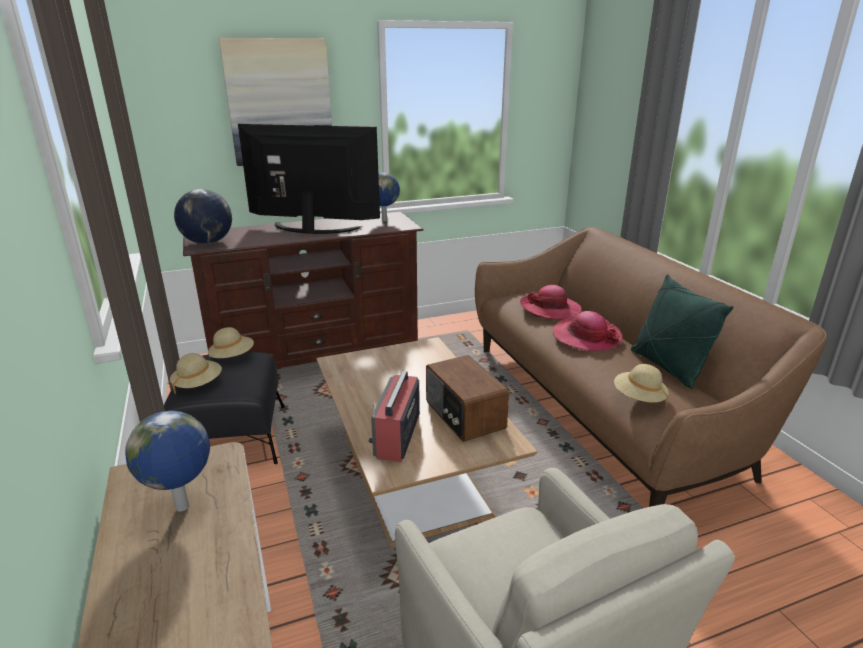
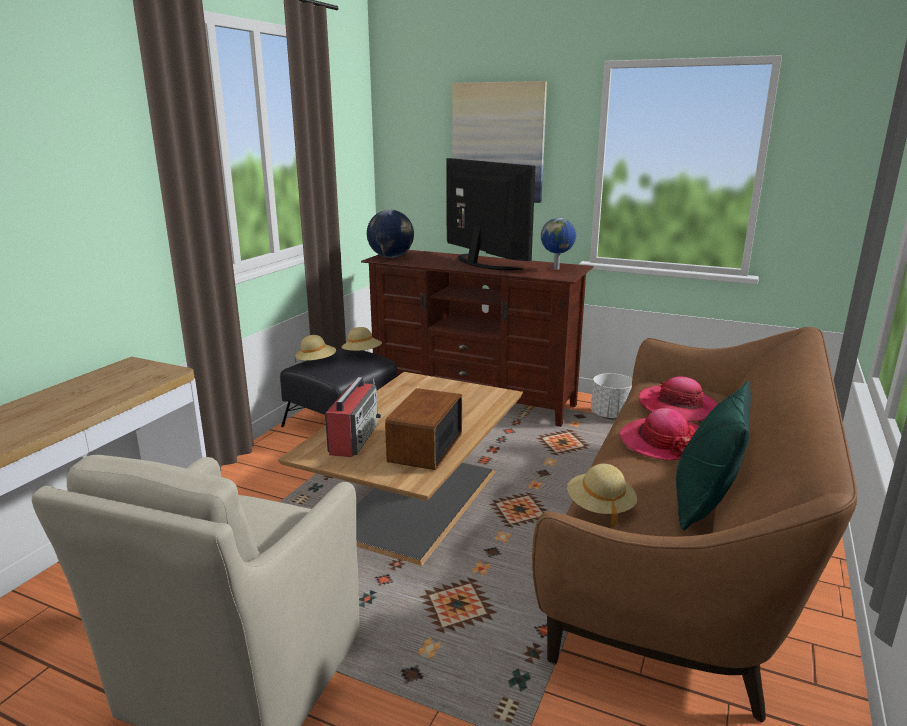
camera: 45 degrees right, 5 degrees down
globe [125,411,210,511] -> none
radio [368,371,420,462] -> radio turned 135 degrees clockwise [325,374,381,457]
none -> white planter [591,373,632,419]

